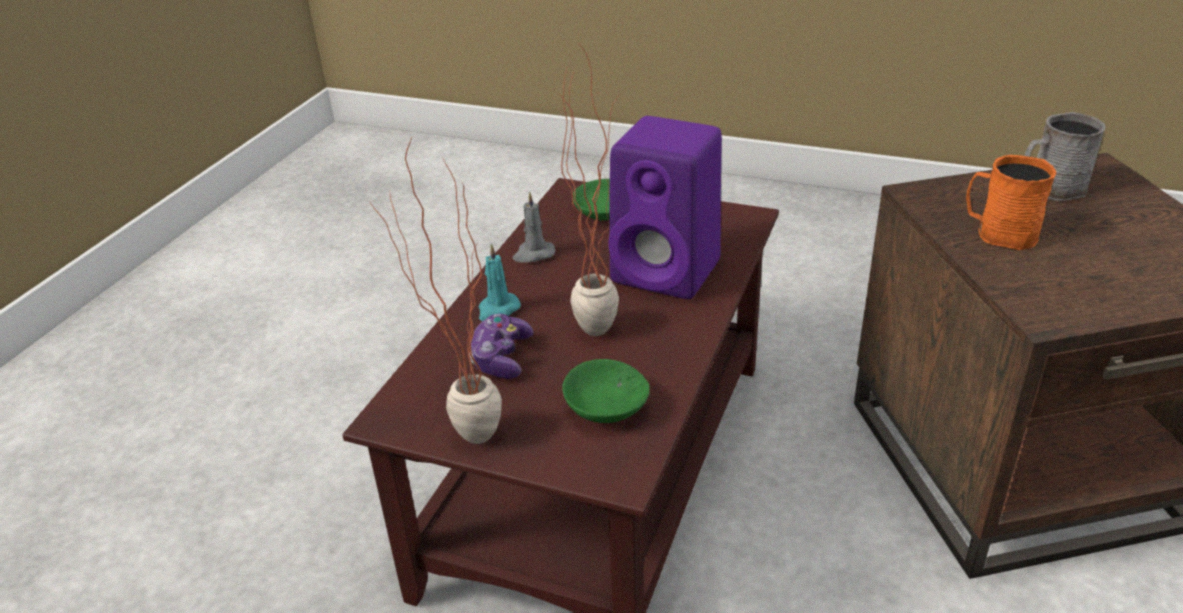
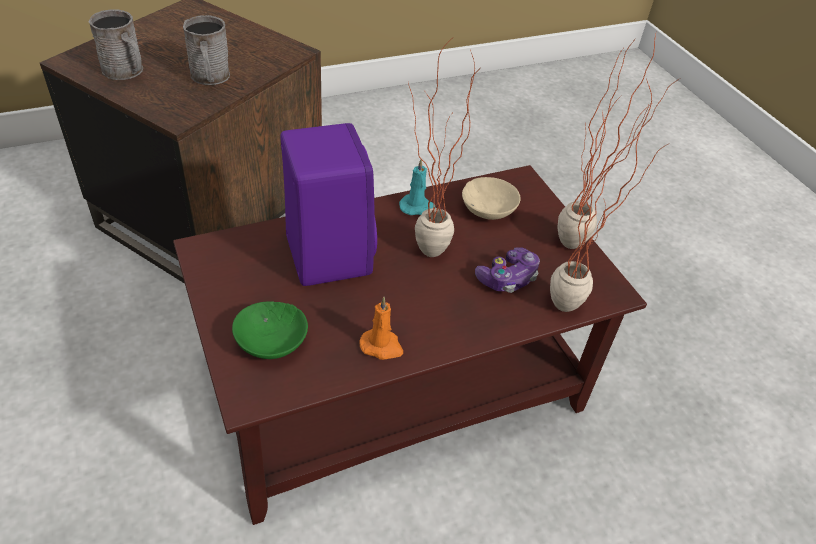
camera: 140 degrees left, 10 degrees up
turquoise candle [479,244,521,321] -> turquoise candle moved to [399,158,436,215]
grey candle [513,191,555,262] -> orange candle [359,297,403,360]
green bowl [562,359,650,423] -> beige bowl [462,177,521,220]
orange mug [966,155,1056,250] -> grey mug [183,15,230,85]
none -> potted plant [550,79,670,312]

